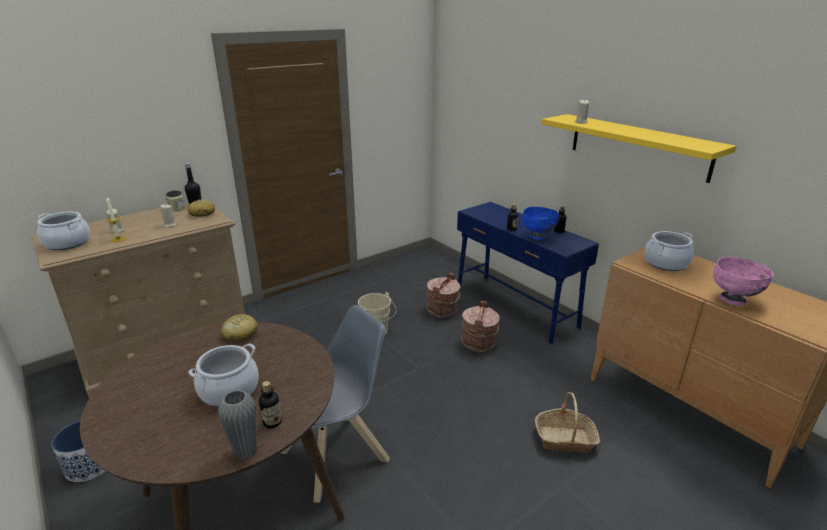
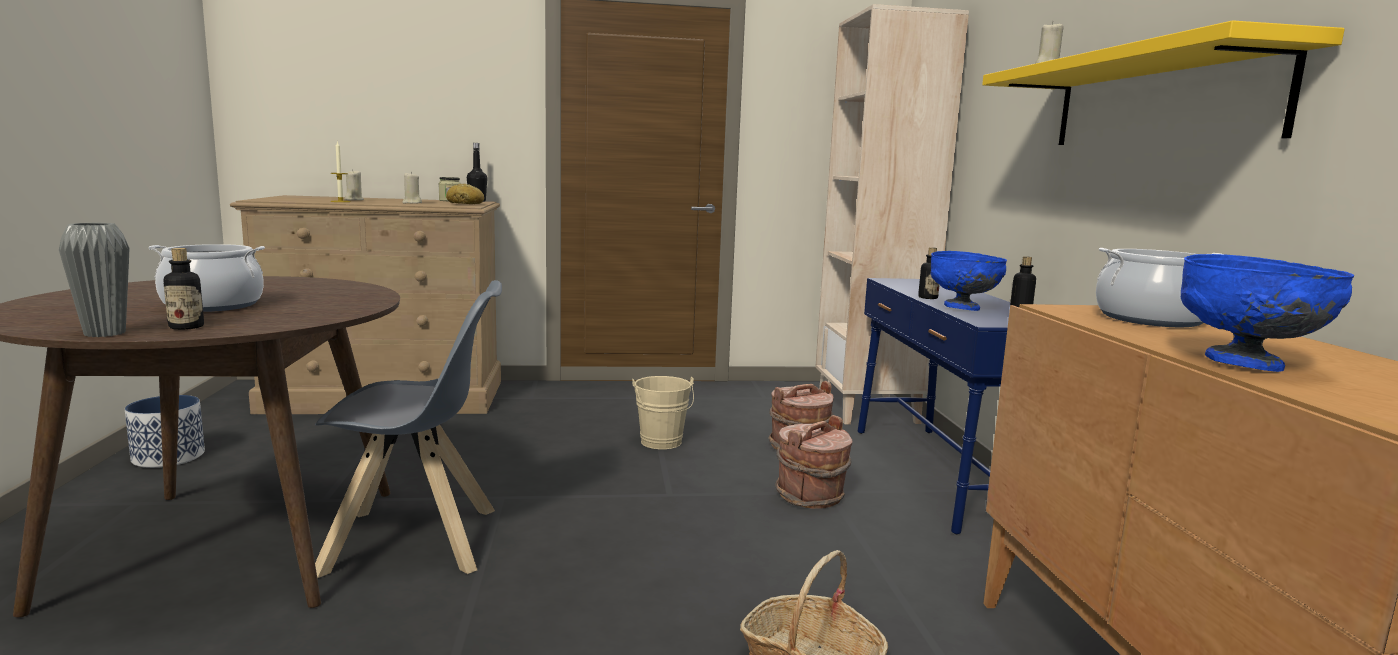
camera: 30 degrees right, 15 degrees down
cooking pot [38,212,90,250] -> none
bread [221,314,258,341] -> none
pink bowl [713,257,773,306] -> blue bowl [1181,254,1354,372]
none -> beige bookcase [815,4,969,424]

